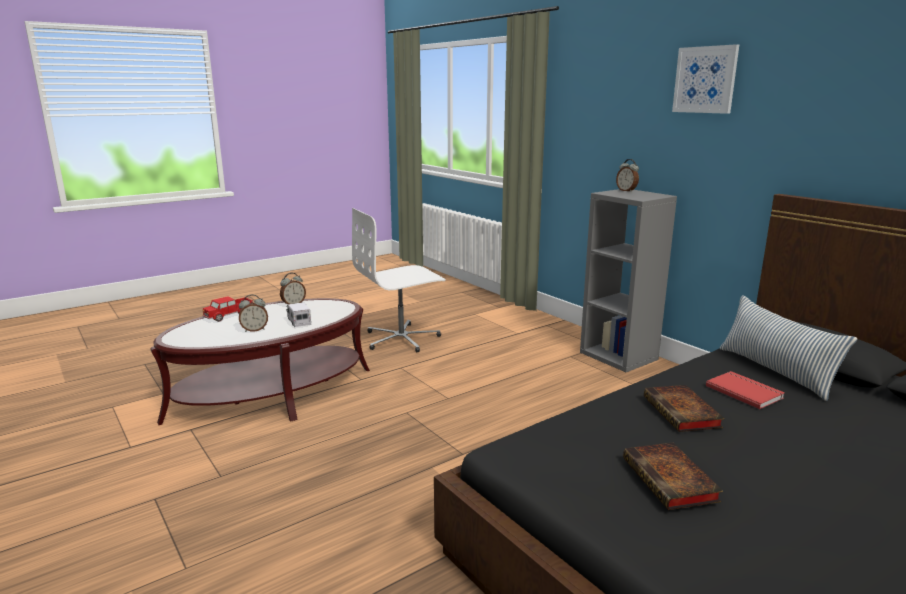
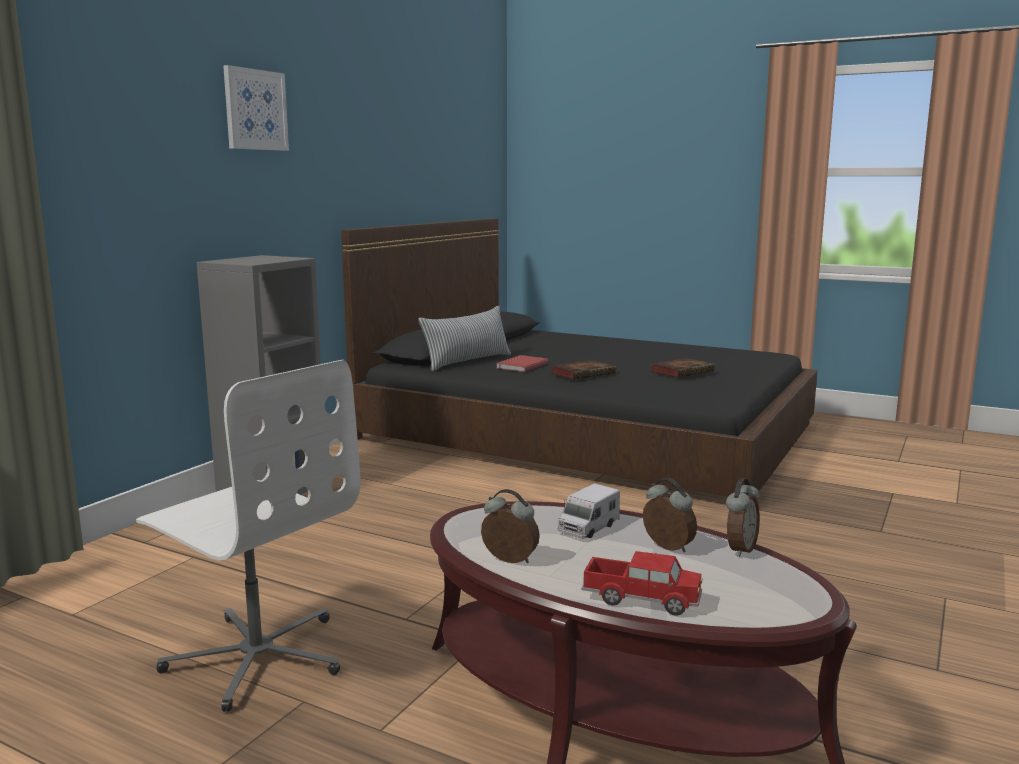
camera: 115 degrees left, 5 degrees down
alarm clock [616,159,639,192] -> alarm clock moved to [726,478,760,557]

